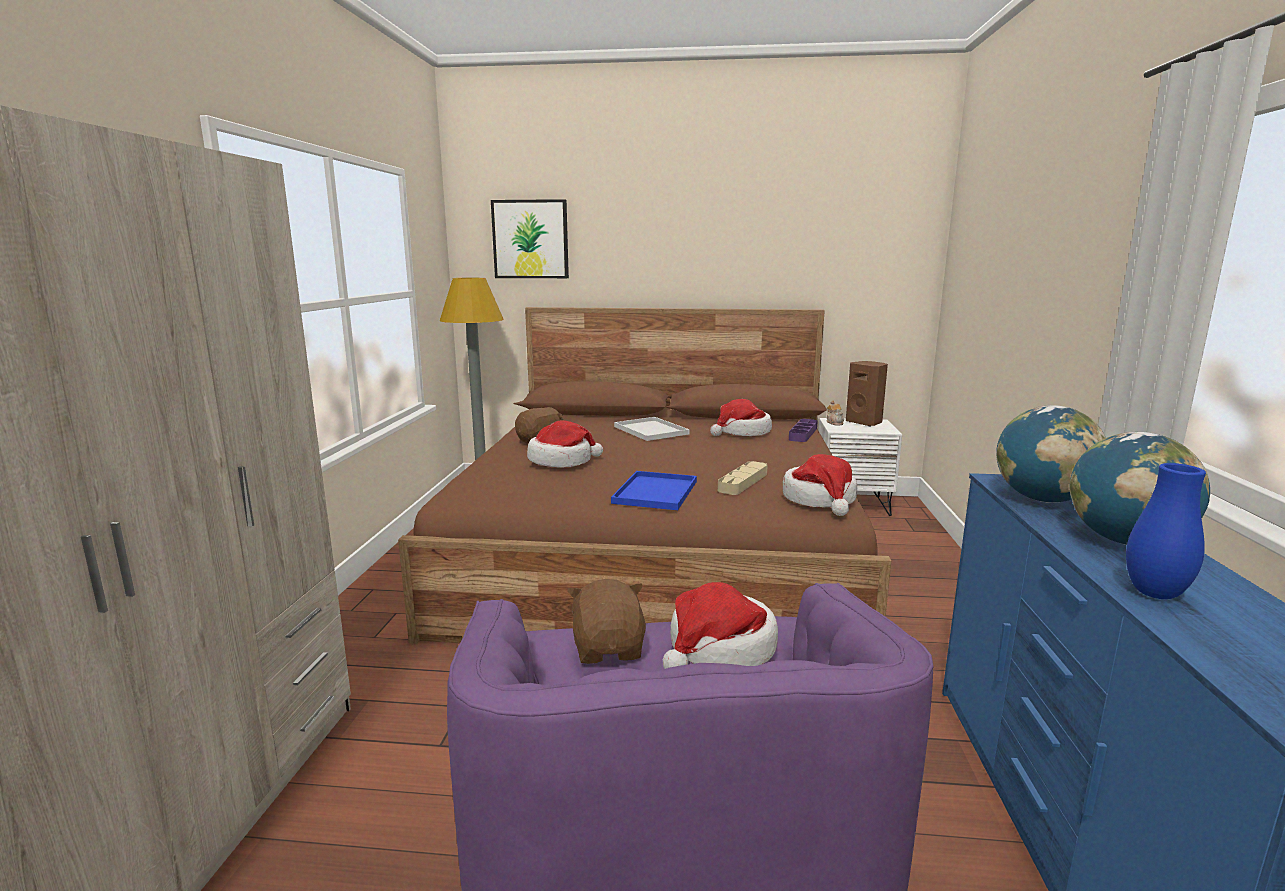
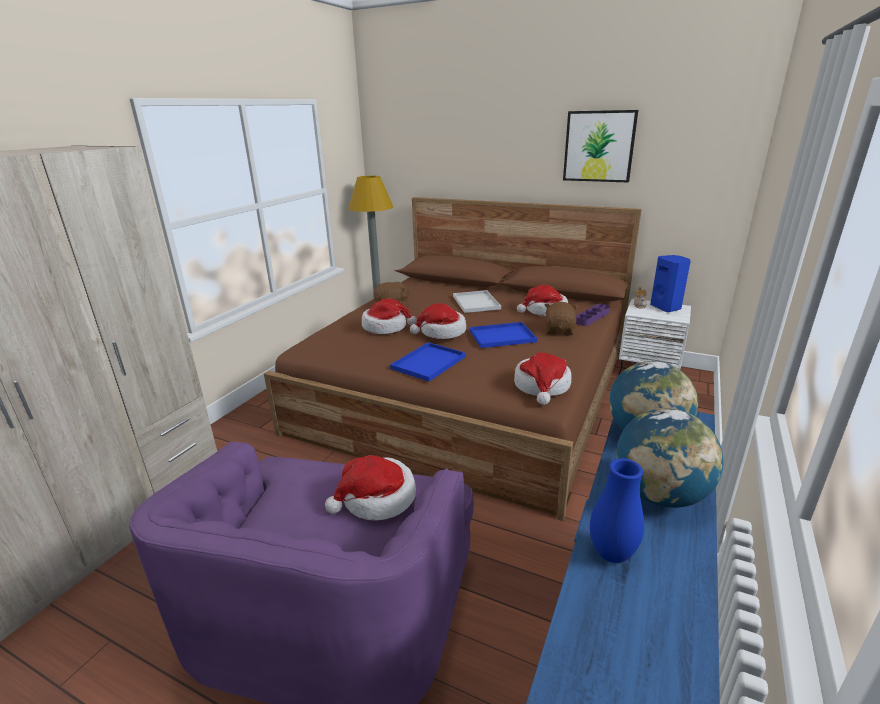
camera: 20 degrees right, 10 degrees up
picture [491,199,569,278] -> picture moved to [563,110,638,183]
brown plush toy [567,579,646,664] -> brown plush toy moved to [545,302,578,336]
beige tray [718,461,768,495] -> none
brown speaker [846,361,888,427] -> blue speaker [650,255,691,312]
none -> hat [410,303,466,339]
none -> blue tray [470,322,537,348]

